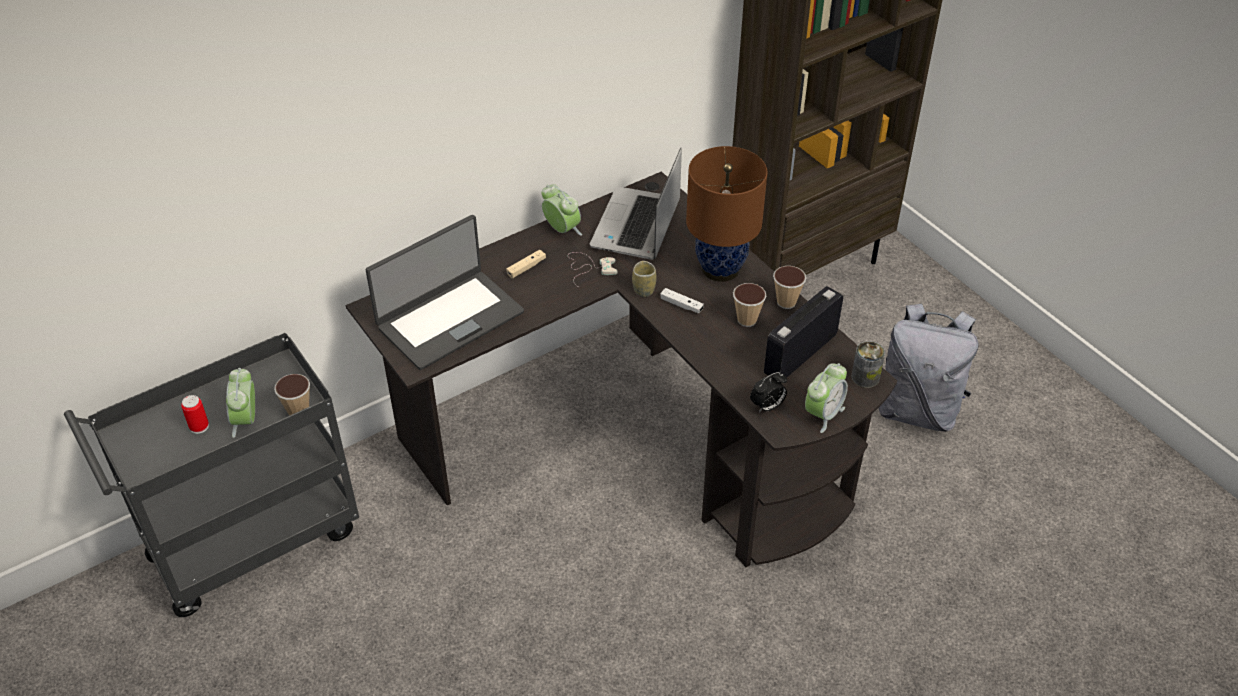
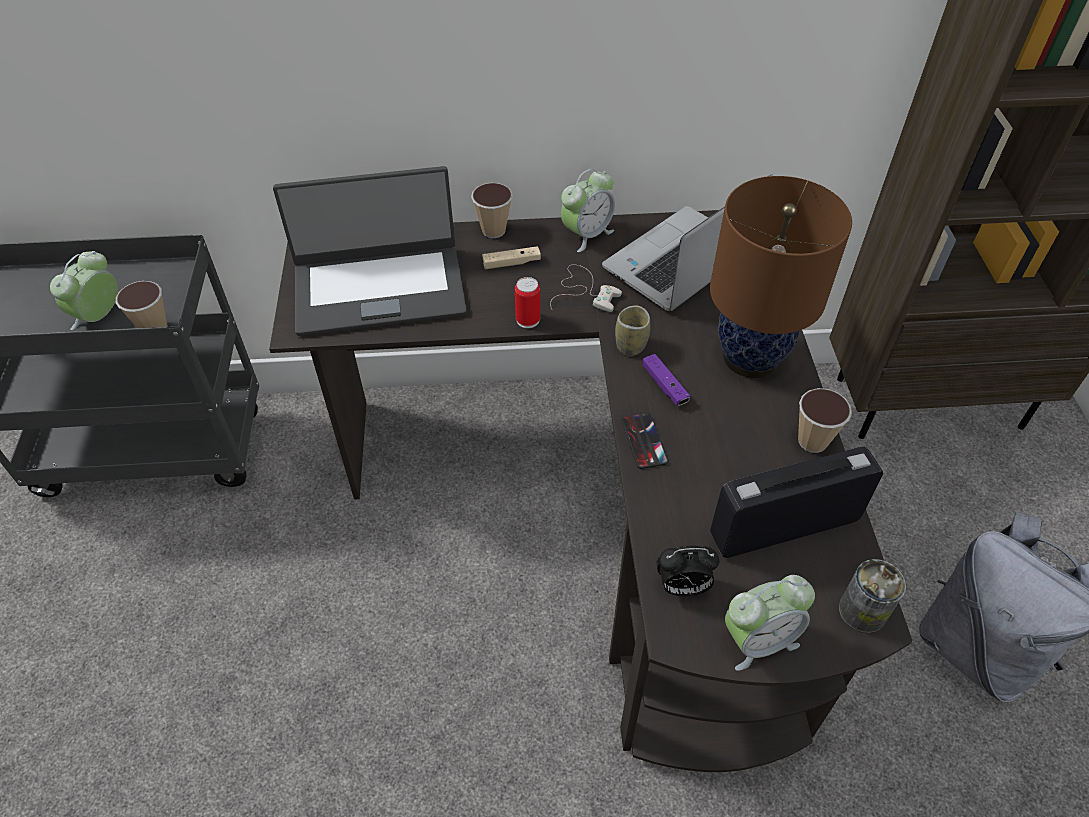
camera: 30 degrees right, 5 degrees up
can [181,395,209,434] -> can moved to [515,277,540,328]
alarm clock [542,184,582,236] -> alarm clock turned 60 degrees clockwise [561,169,615,252]
white game controller [660,288,704,313] -> purple game controller [642,354,690,406]
cup [733,283,766,327] -> cup moved to [471,183,513,238]
none -> phone [621,411,669,469]

